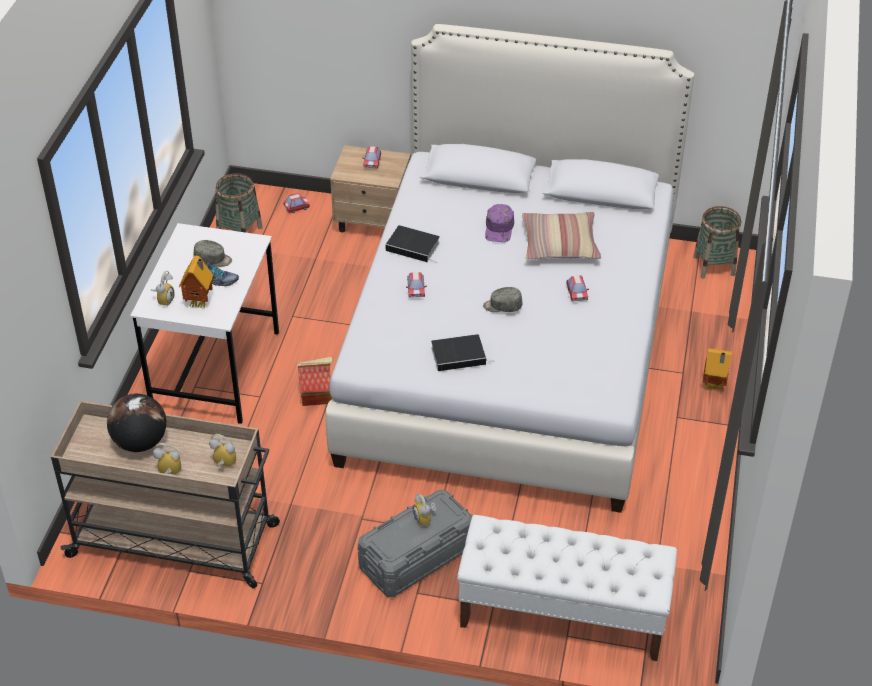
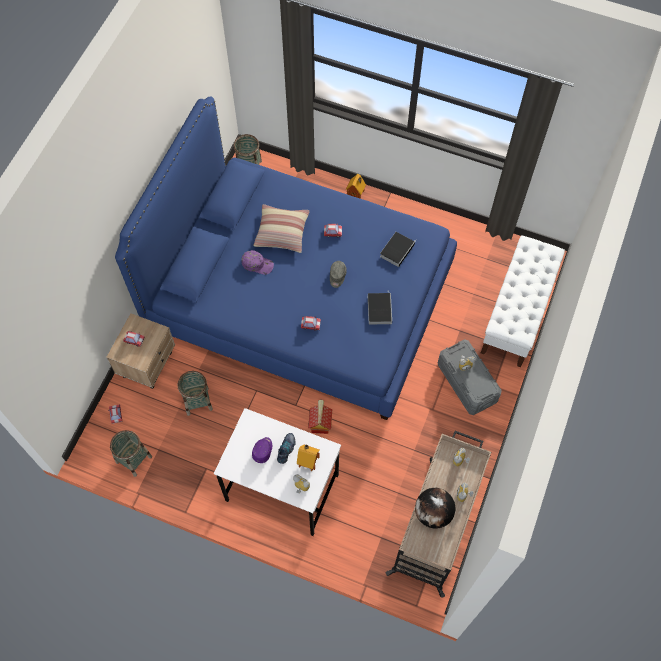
camera: 80 degrees left, 20 degrees up
grey cap [193,240,232,267] -> purple cap [252,437,272,463]
white bed [326,24,694,513] -> blue bed [115,97,457,420]
book [386,225,440,263] -> book moved to [380,232,416,267]
none -> basket [178,371,213,416]

